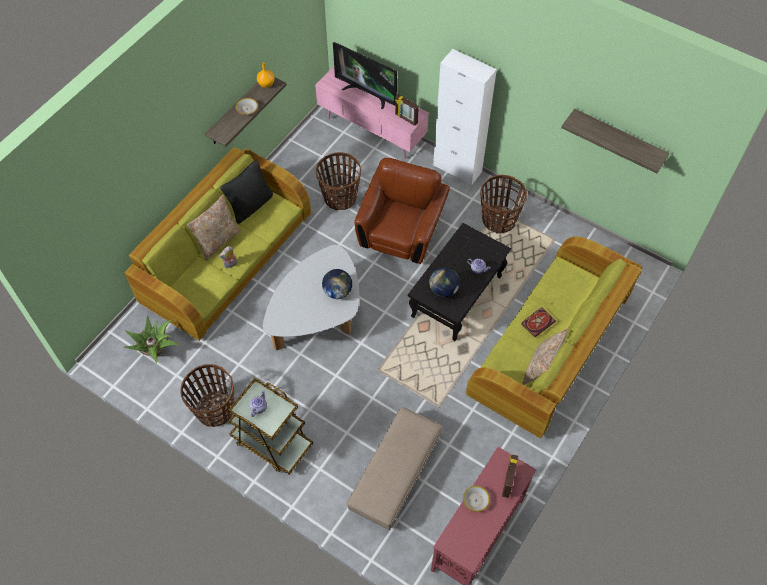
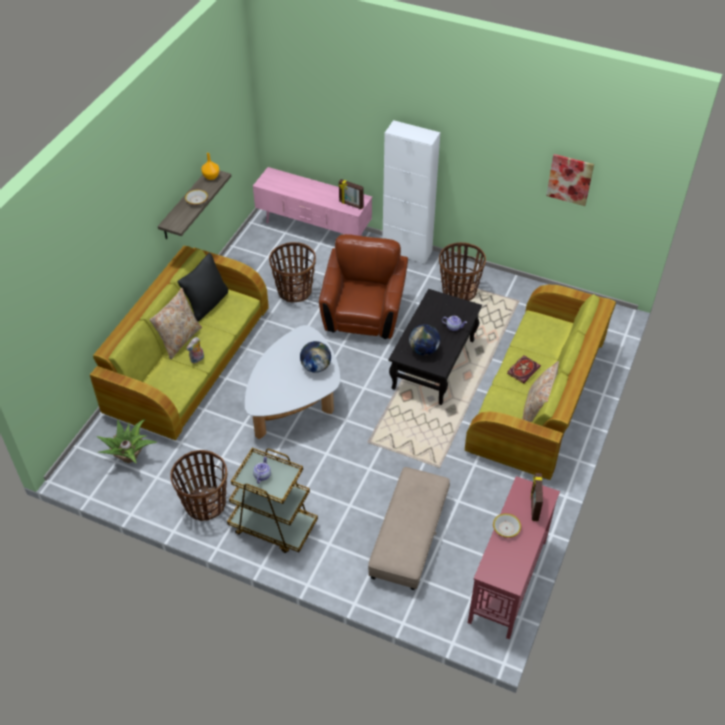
camera: 10 degrees left, 10 degrees down
television [333,42,397,109] -> none
shelf [561,109,670,174] -> picture [546,154,594,206]

